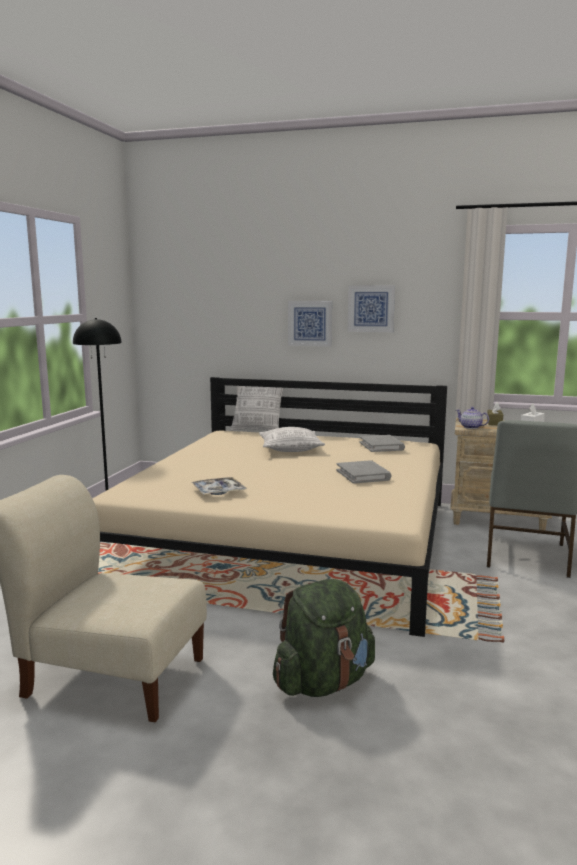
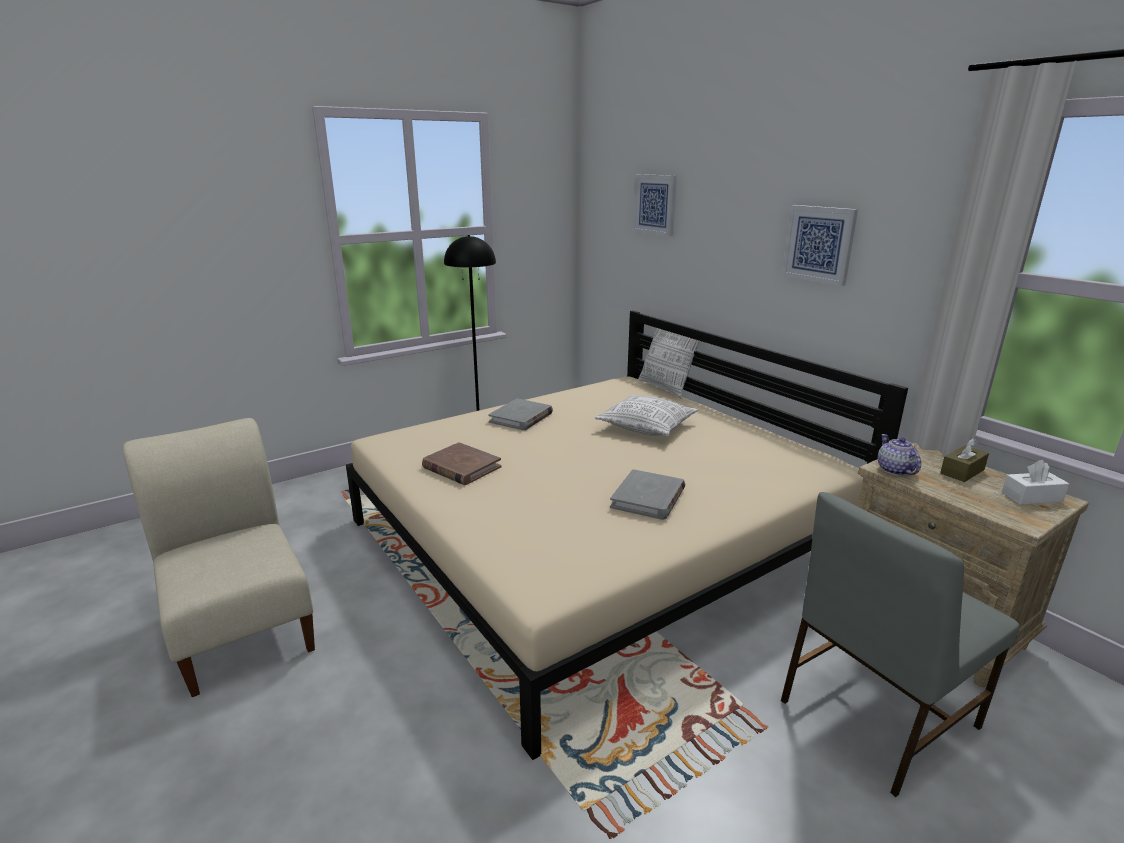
camera: 40 degrees right, 10 degrees up
tray [191,477,247,495] -> brown book [422,442,501,485]
green backpack [273,579,375,697] -> none
picture [288,301,332,347] -> picture moved to [633,174,677,236]
grey book [359,435,405,452] -> grey book moved to [488,398,553,430]

